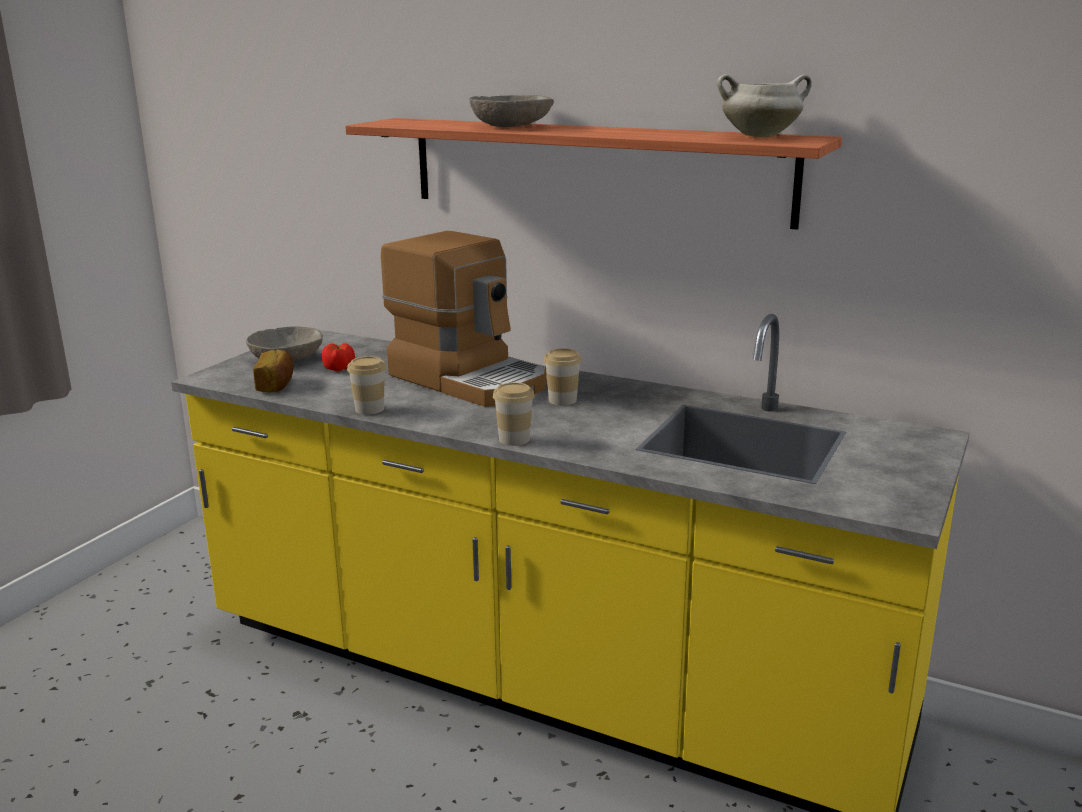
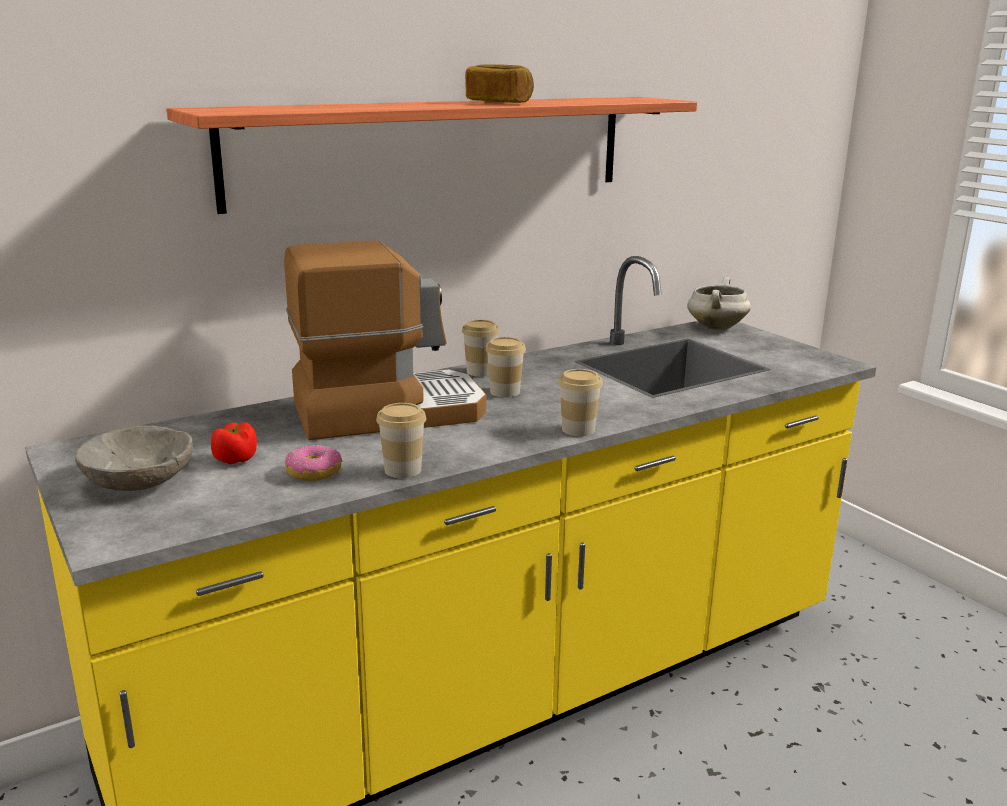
camera: 60 degrees left, 0 degrees up
bread [253,350,294,392] -> bread moved to [465,64,534,103]
grey bowl [469,95,554,127] -> none
white cooking pot [717,74,812,138] -> white cooking pot moved to [687,277,751,330]
none -> donut [285,445,342,481]
none -> cup [462,320,500,377]

